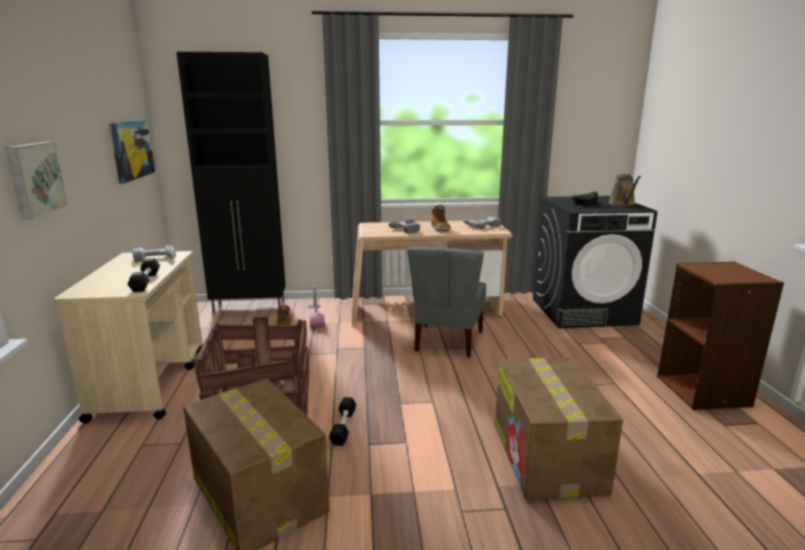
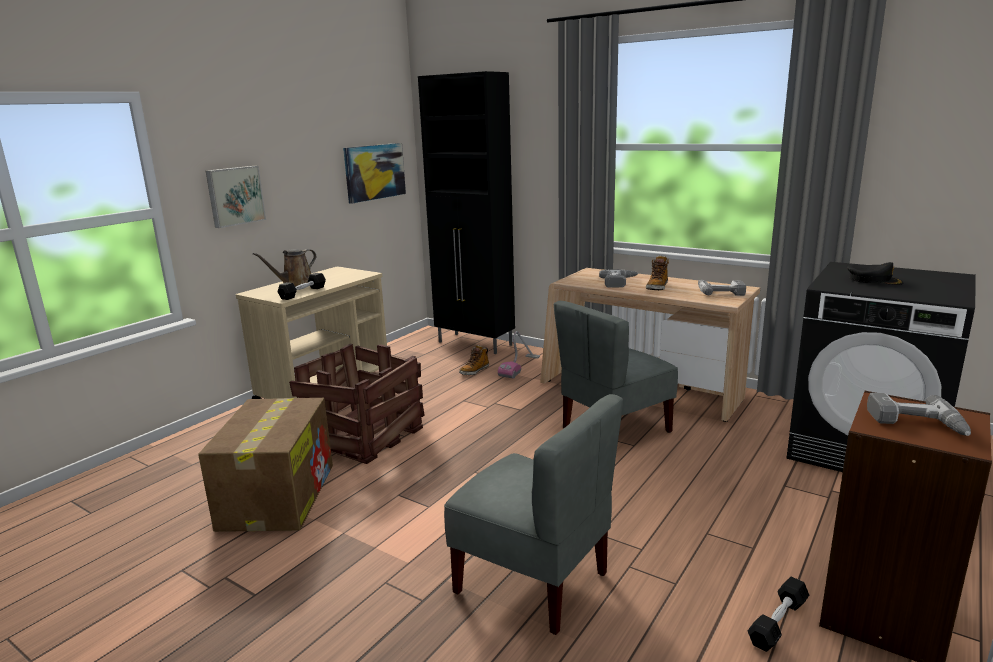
camera: 40 degrees right, 0 degrees up
power drill [132,245,176,262] -> power drill moved to [867,393,971,436]
black dumbbell [329,397,357,446] -> black dumbbell moved to [748,577,809,652]
cardboard box [495,357,623,500] -> grey chair [444,394,623,635]
brown watering can [608,174,641,206] -> brown watering can moved to [253,249,316,287]

